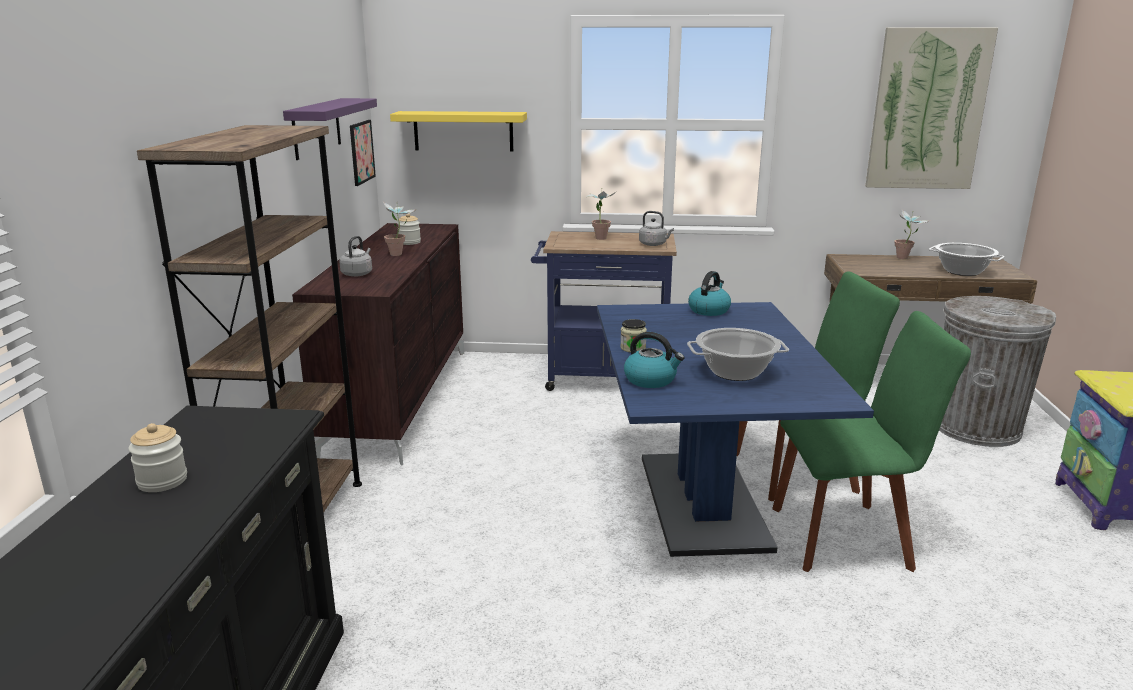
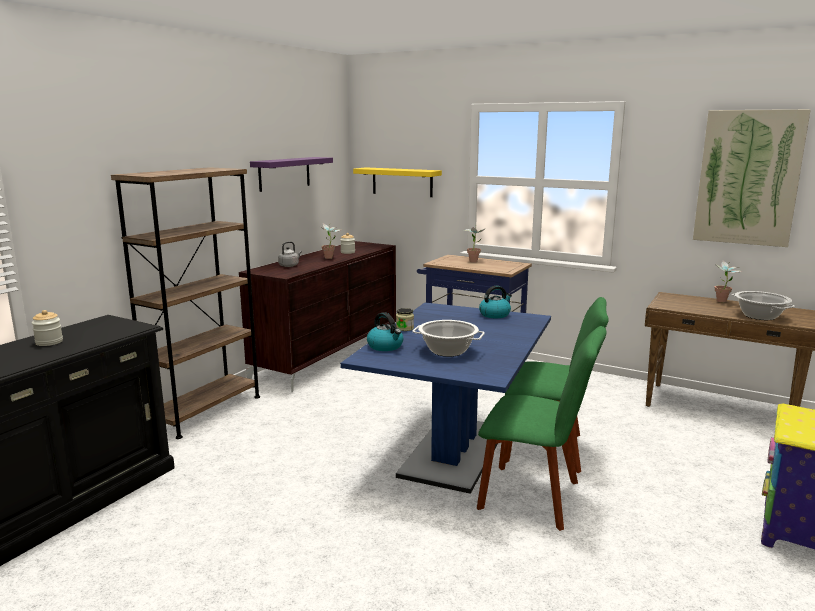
camera: 25 degrees right, 5 degrees down
picture [350,120,376,186] -> none
grey kettle [639,211,674,246] -> none
grey trash can [939,296,1056,447] -> none

